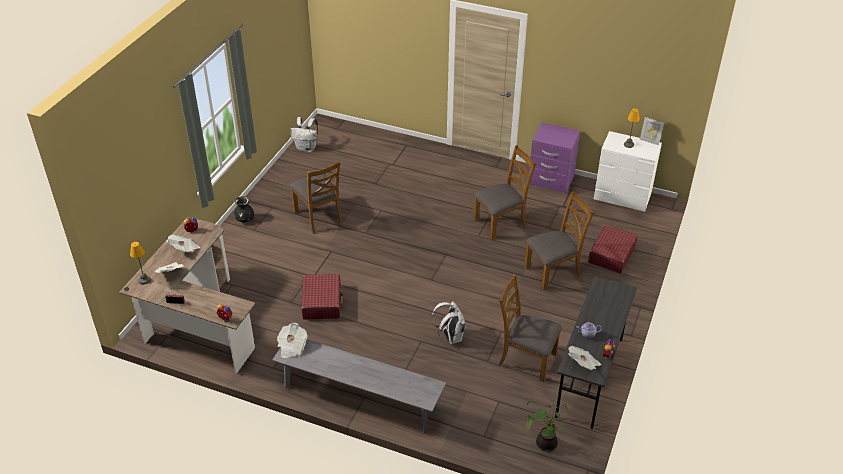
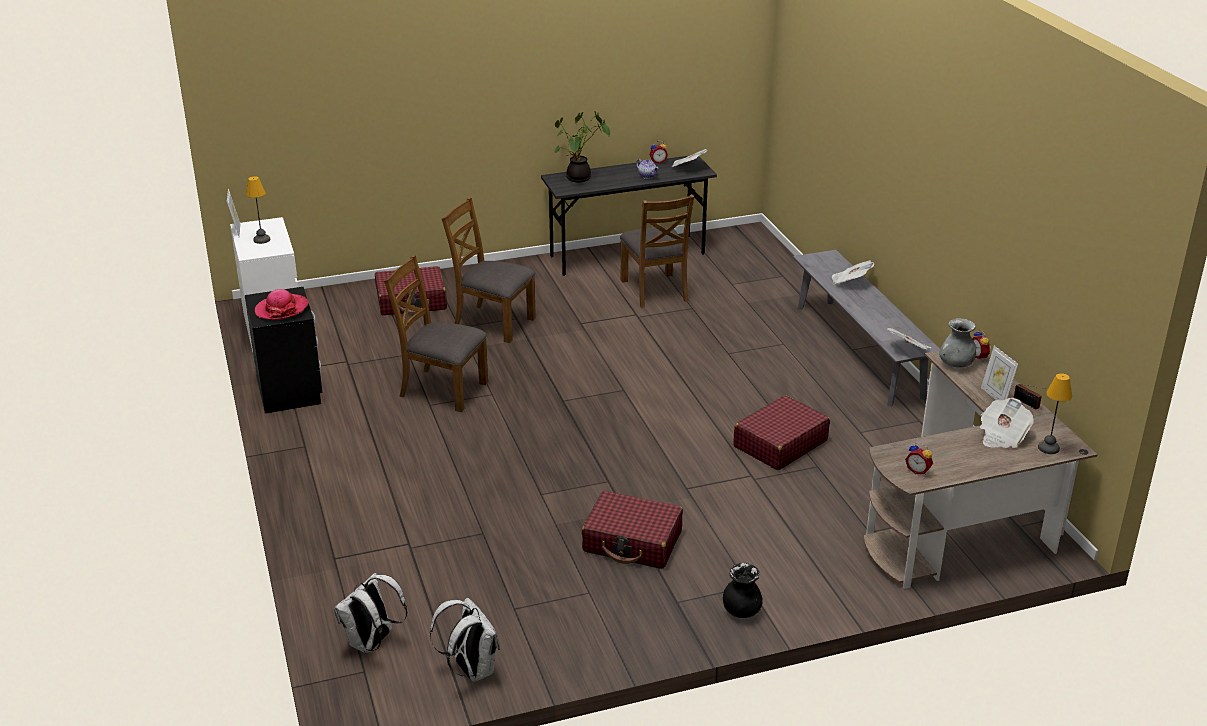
camera: 130 degrees left, 10 degrees down
newspaper [166,234,200,252] -> newspaper moved to [832,260,874,284]
brown chair [290,161,343,234] -> red suitcase [581,491,683,569]
white backpack [432,301,466,344] -> white backpack moved to [334,573,408,653]
potted plant [526,397,569,452] -> potted plant moved to [554,111,610,182]
purple nightstand [529,123,580,193] -> black nightstand [245,287,323,413]
none -> hat [255,289,309,320]
none -> grey vase [939,318,976,368]
none -> picture frame [981,346,1018,400]

